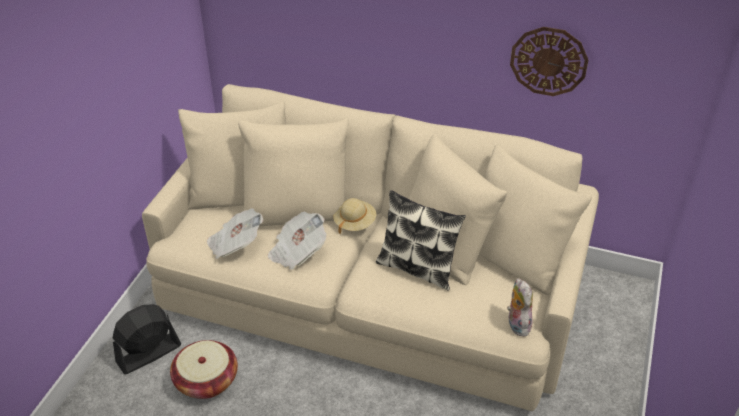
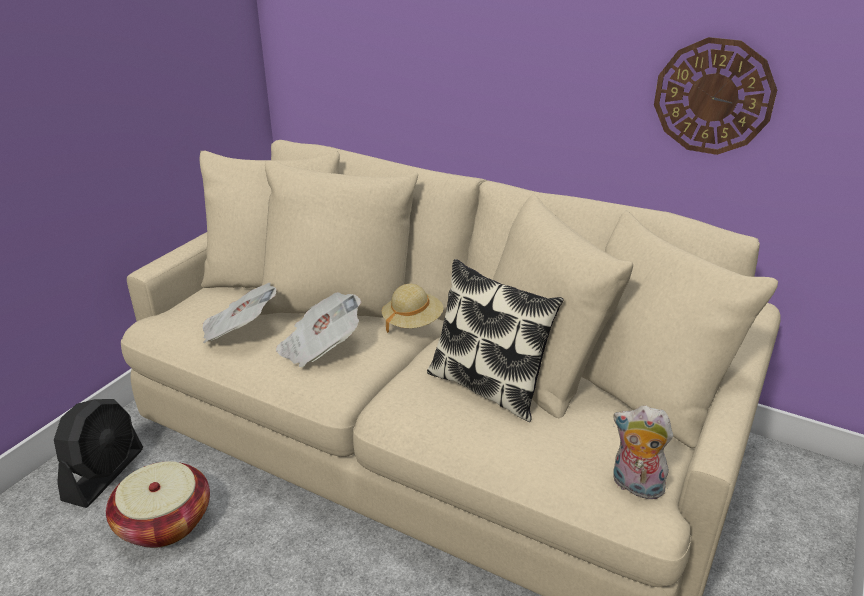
camera: 10 degrees right, 10 degrees down
black fan [113,304,181,374] -> black fan turned 135 degrees clockwise [54,399,143,508]
plush toy [507,278,533,337] -> plush toy turned 60 degrees counterclockwise [613,405,673,501]

